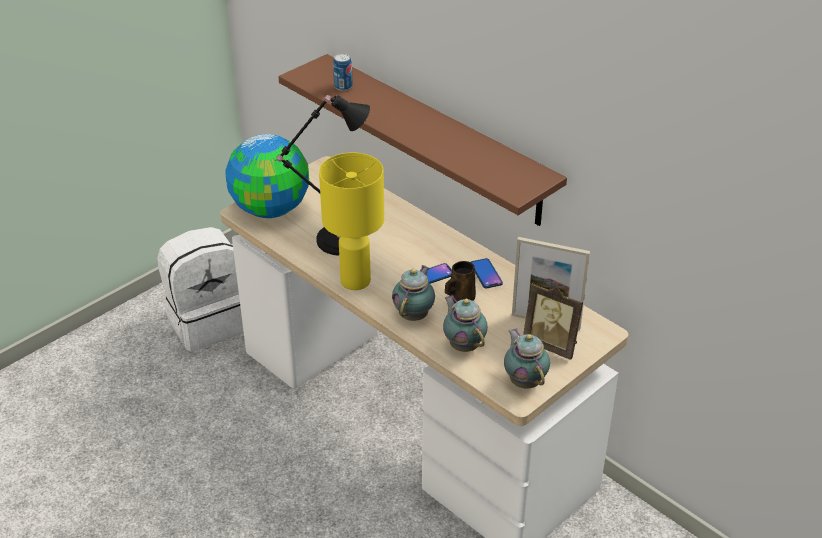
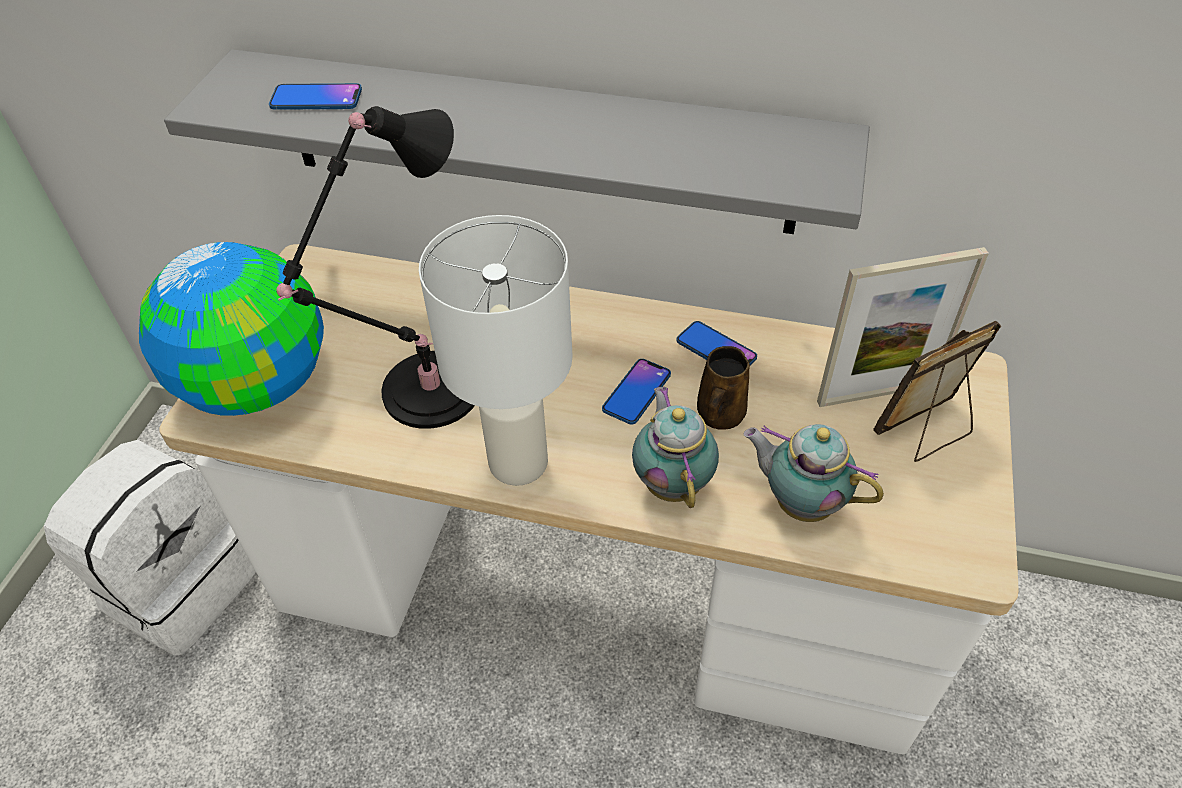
camera: 30 degrees left, 10 degrees up
brown shelf [278,54,567,226] -> grey shelf [164,49,870,234]
yellow table lamp [319,153,384,290] -> white table lamp [419,215,573,486]
can [333,54,353,91] -> phone [269,83,362,110]
teapot [504,328,550,389] -> none
picture frame [523,283,583,360] -> picture frame turned 150 degrees clockwise [873,321,1001,462]

